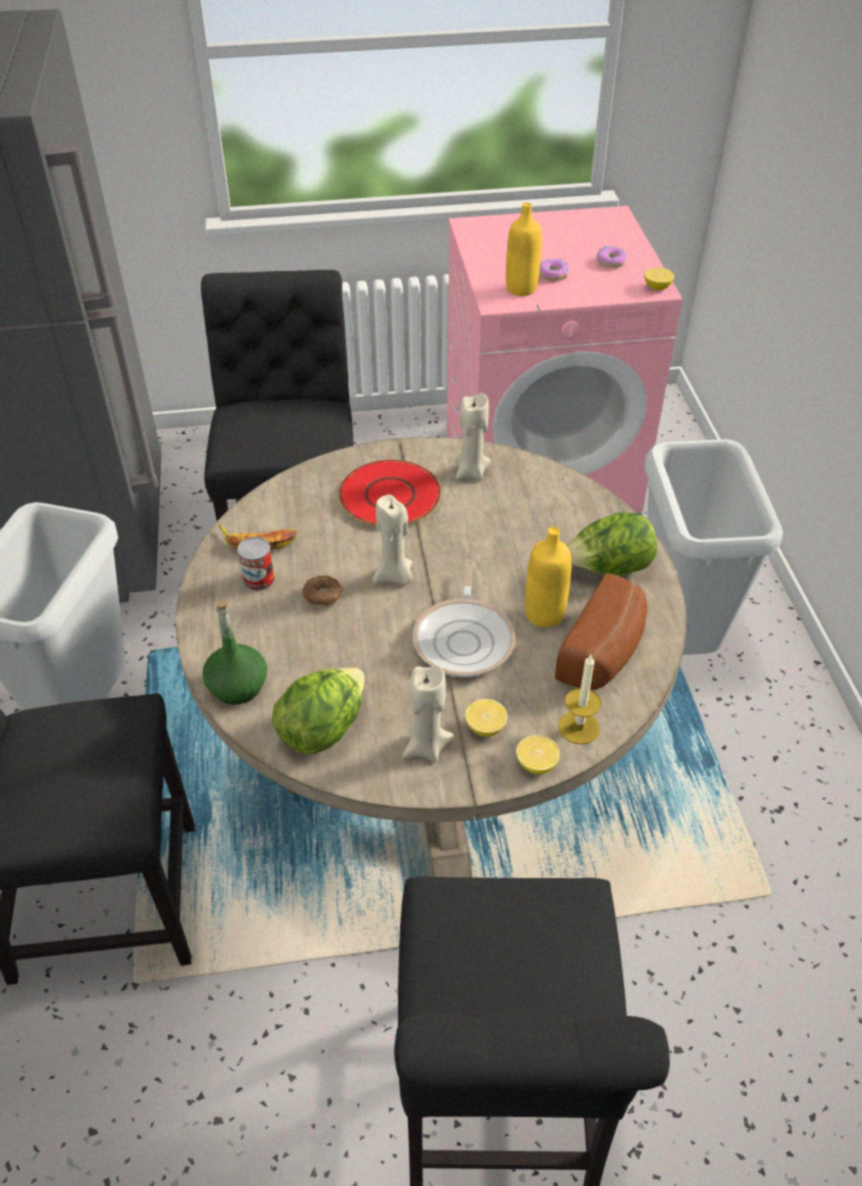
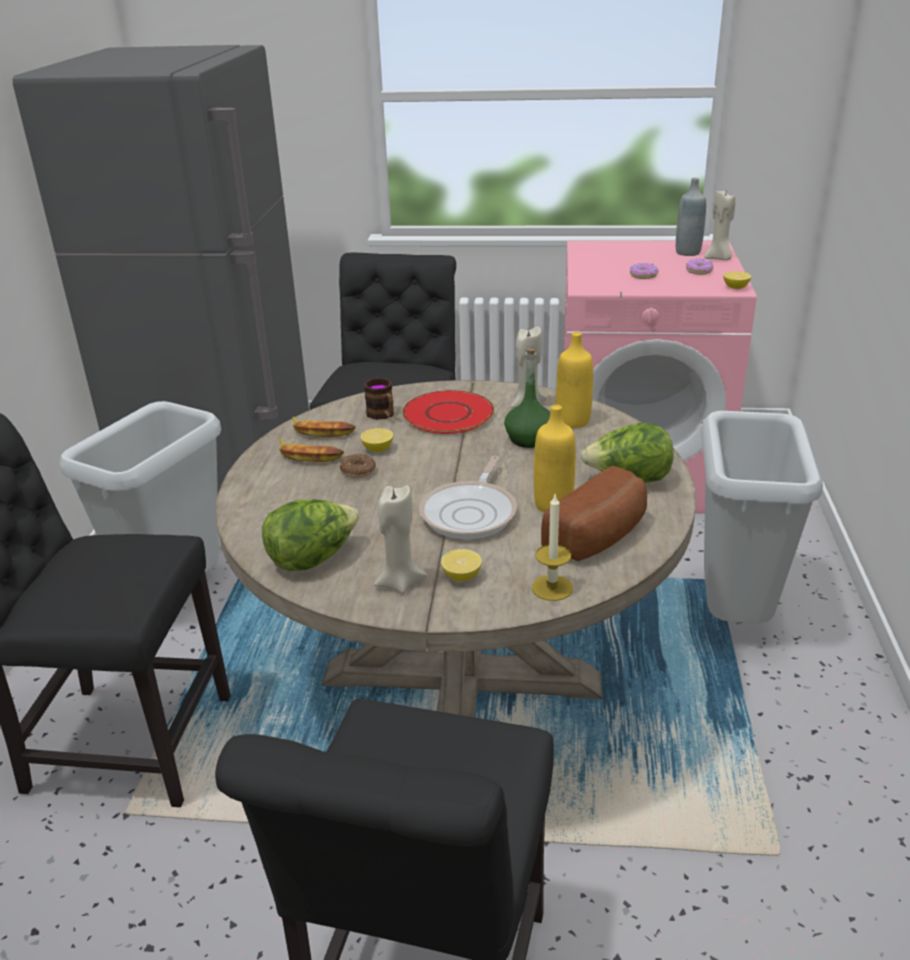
camera: 15 degrees right, 15 degrees down
green bottle [202,600,267,704] -> green bottle moved to [504,349,550,448]
can [237,537,275,591] -> banana [279,439,344,462]
beige candle [373,495,412,585] -> beige candle moved to [704,189,736,260]
yellow bottle [506,202,542,296] -> yellow bottle moved to [556,332,593,428]
lemon [516,735,560,774] -> lemon moved to [360,428,393,452]
none -> mug [364,378,394,420]
none -> grey bottle [676,178,706,256]

